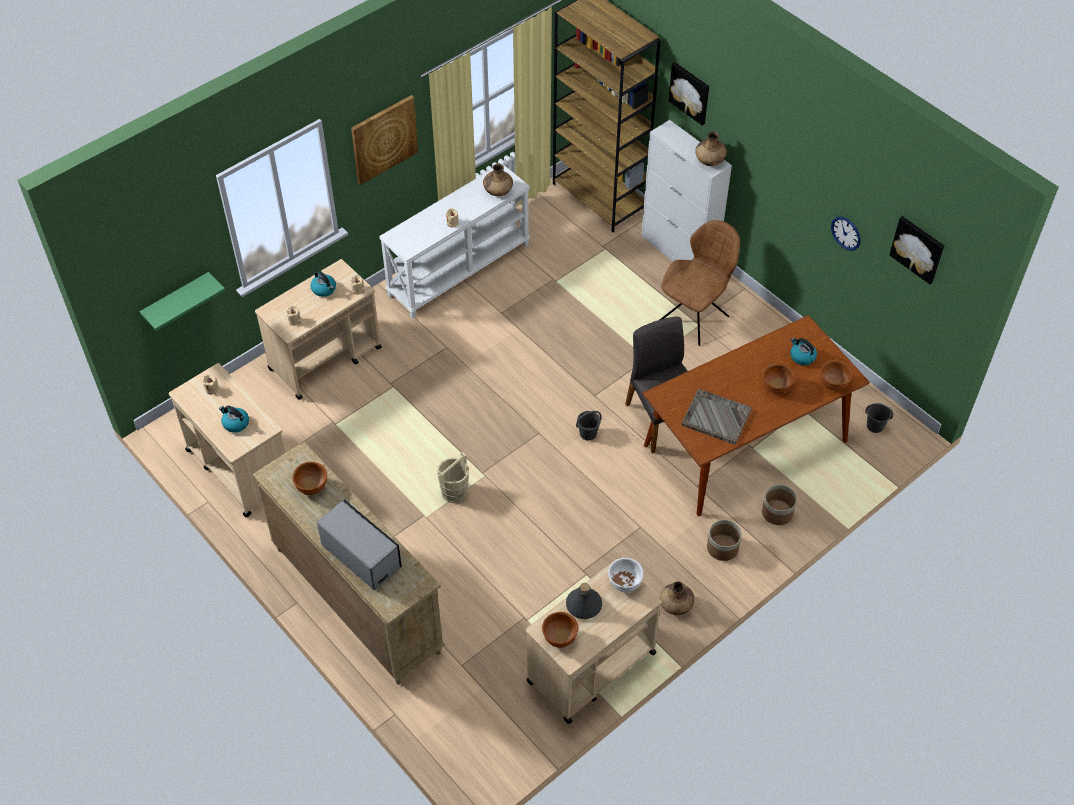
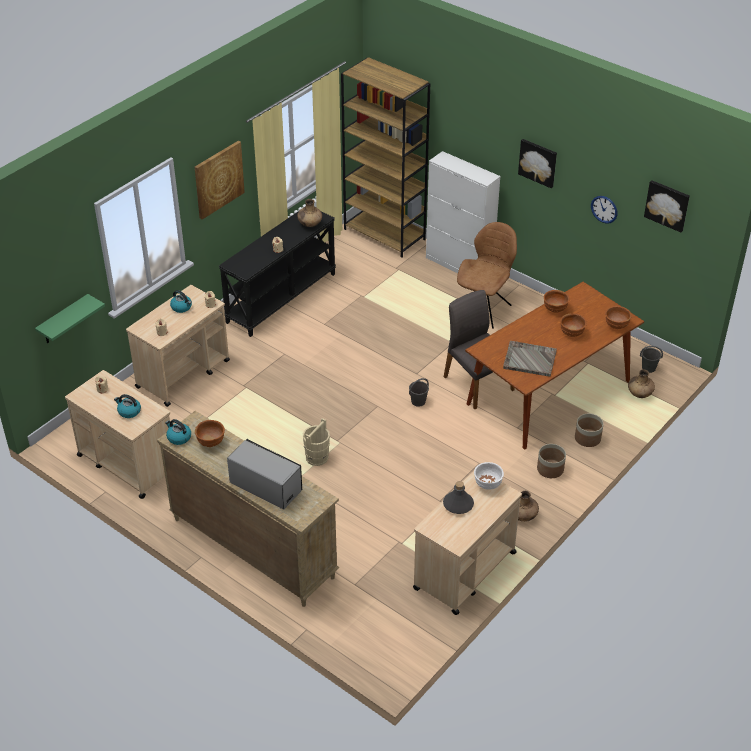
camera: 10 degrees left, 10 degrees down
white console table [379,163,530,319] -> black console table [219,206,336,337]
brown bowl [542,612,578,648] -> brown bowl moved to [544,290,569,313]
picture [669,62,709,125] -> picture moved to [518,139,557,188]
brown vase [695,132,727,166] -> brown vase moved to [628,369,655,398]
kettle [790,338,817,365] -> kettle moved to [165,419,191,445]

